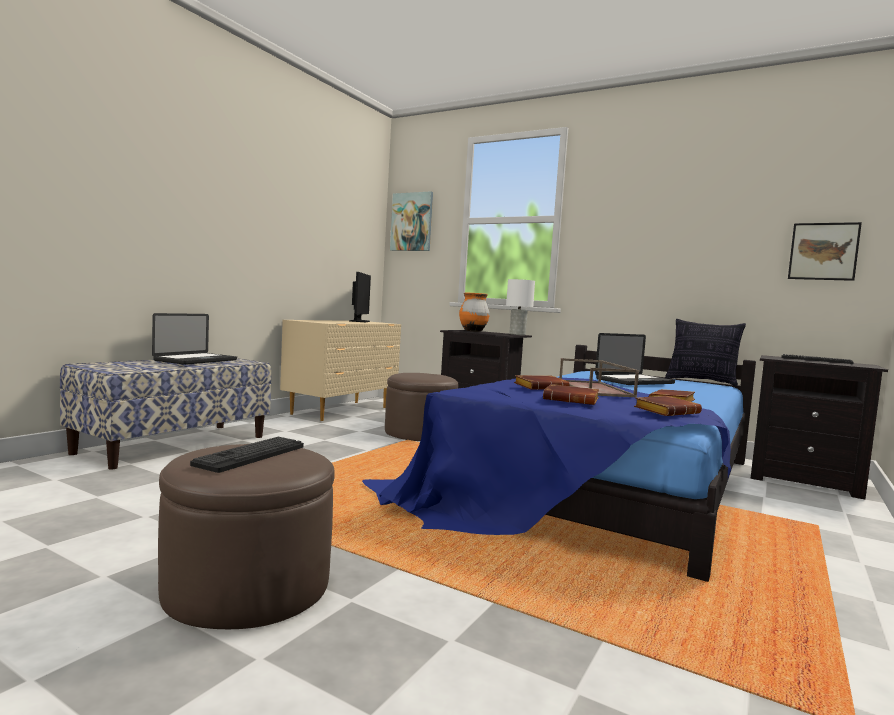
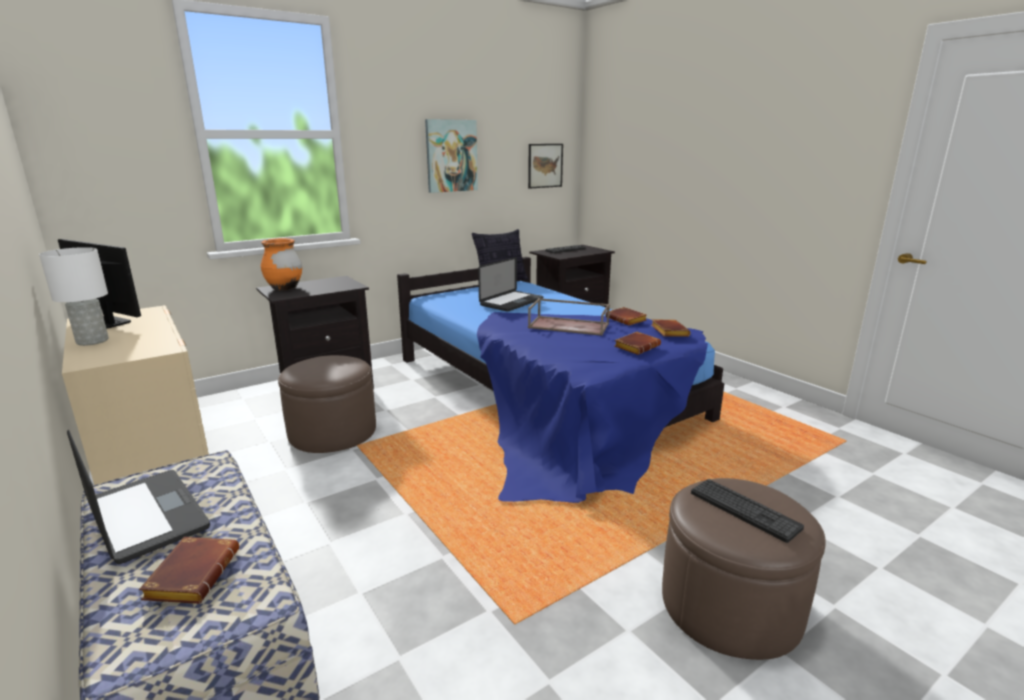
camera: 65 degrees left, 15 degrees up
picture [390,191,433,251] -> picture moved to [425,119,478,193]
white table lamp [506,279,535,335] -> white table lamp moved to [39,247,109,346]
brown book [514,375,569,390] -> brown book moved to [139,537,239,604]
laptop [595,333,675,385] -> laptop turned 45 degrees clockwise [478,257,543,312]

